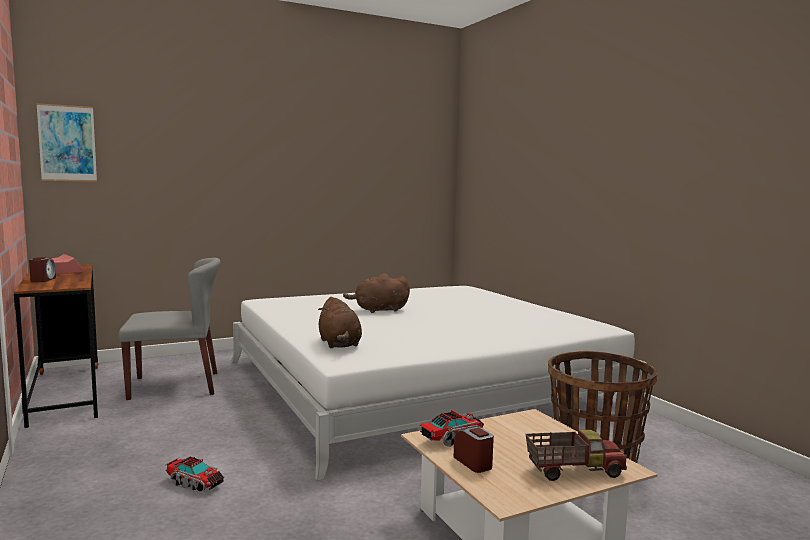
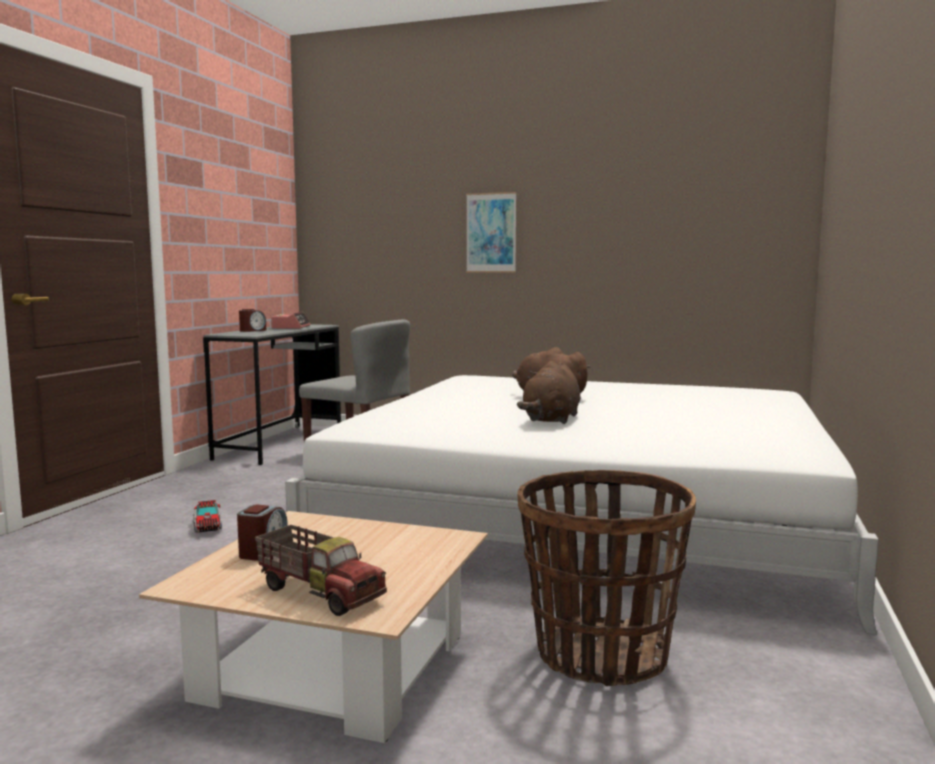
camera: 45 degrees right, 0 degrees up
brown desk [14,264,98,428] -> grey desk [203,324,341,465]
picture [36,103,97,182] -> picture moved to [466,192,516,272]
brown plush toy [318,297,362,348] -> brown plush toy moved to [517,361,580,424]
toy truck [420,410,484,447] -> none

